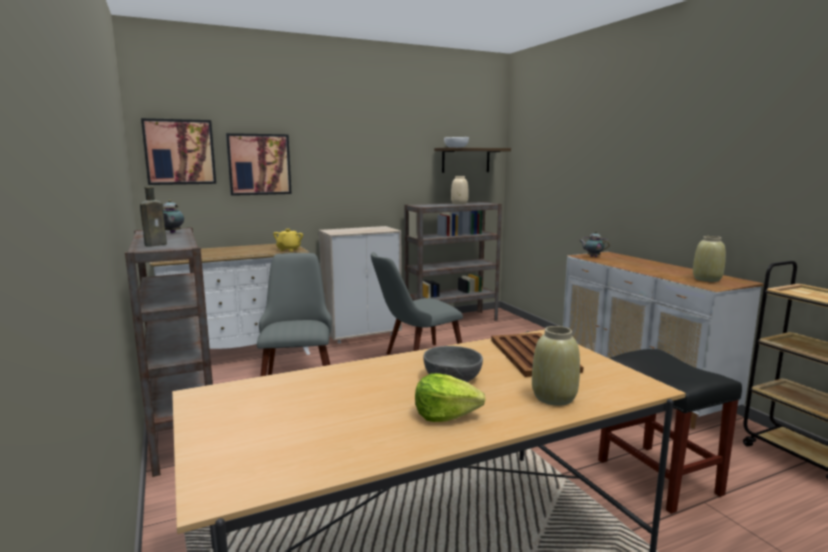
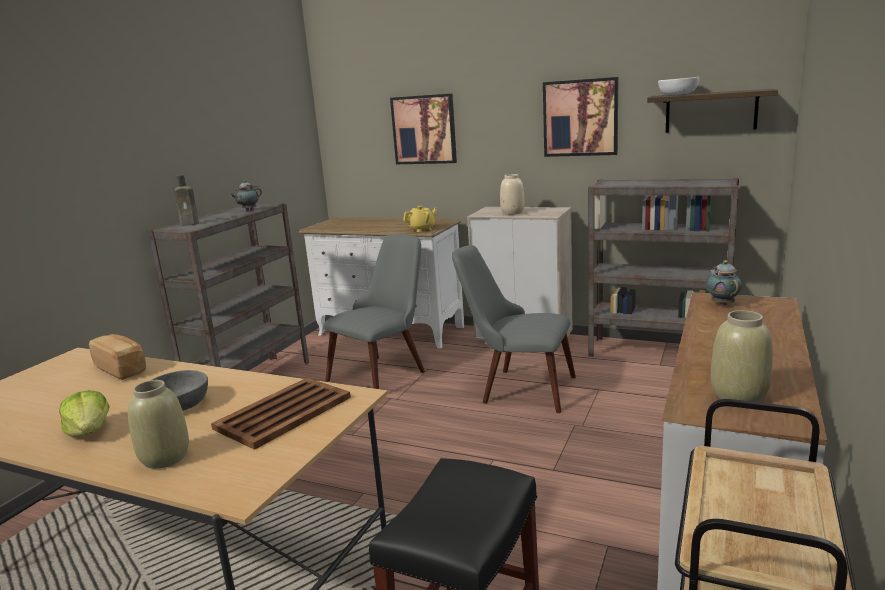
camera: 50 degrees right, 5 degrees up
picture [141,118,216,185] -> picture moved to [543,77,618,157]
beige vase [451,176,469,205] -> beige vase moved to [500,174,525,215]
none -> bread [89,334,146,380]

